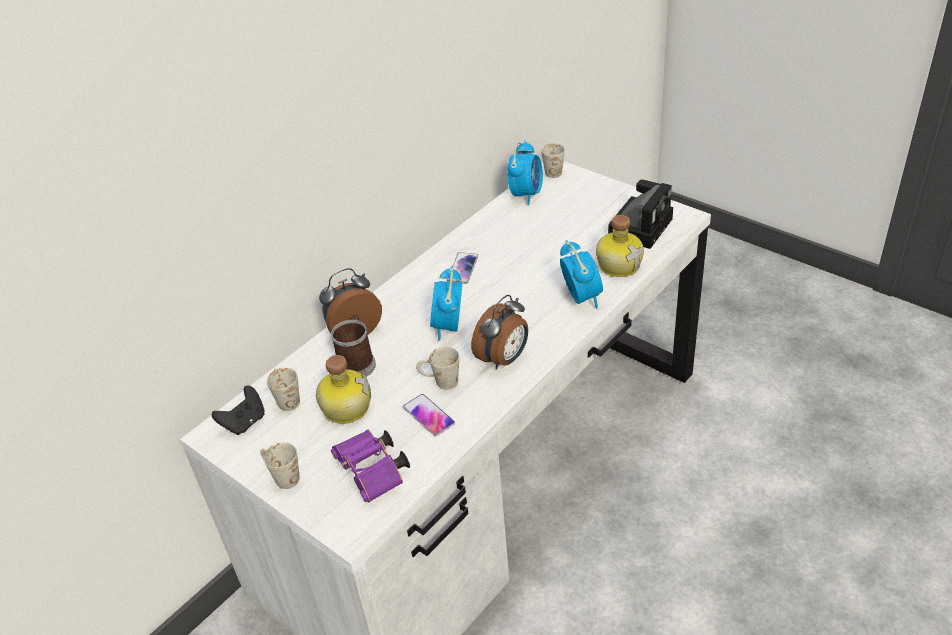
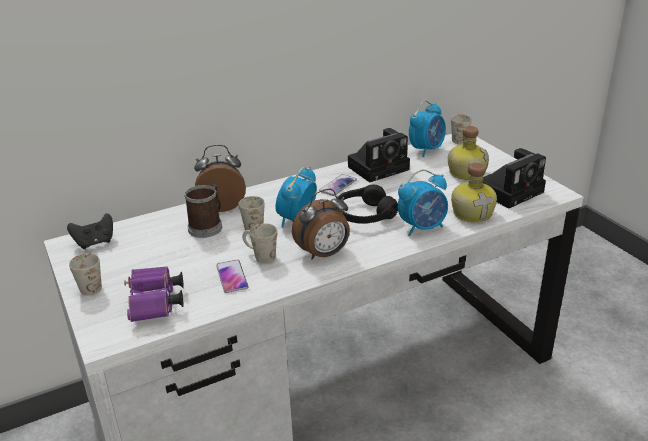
camera: 20 degrees right, 10 degrees down
white mug [267,368,300,411] -> white mug moved to [239,196,265,230]
bottle [316,355,371,424] -> bottle moved to [448,126,489,180]
alarm clock [560,240,603,308] -> alarm clock turned 60 degrees clockwise [398,170,448,236]
none -> black headphones [336,185,398,224]
none -> camera [348,128,410,182]

